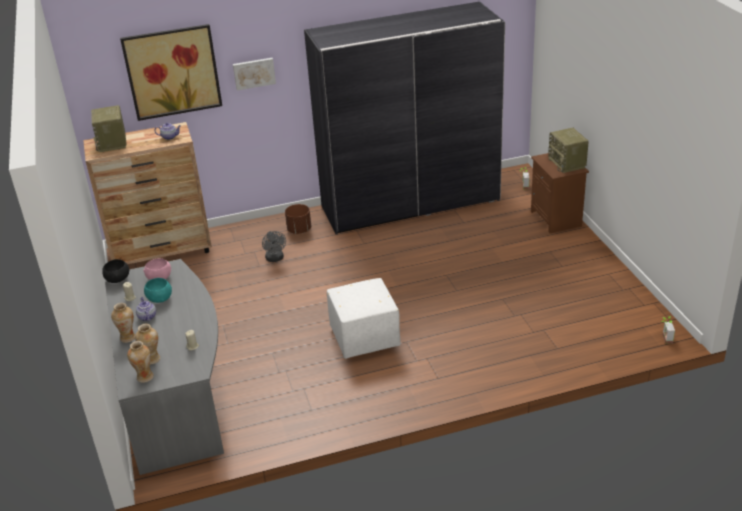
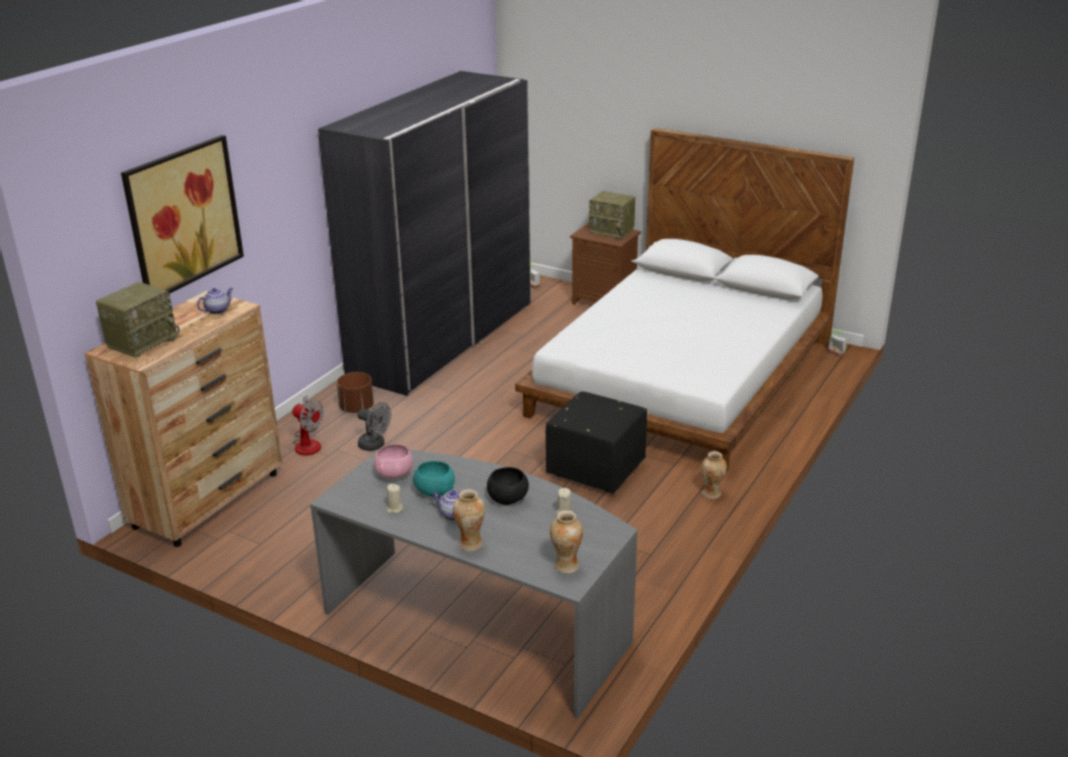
camera: 45 degrees left, 5 degrees down
radio [91,105,127,152] -> radio turned 90 degrees counterclockwise [96,282,180,358]
black bowl [102,259,129,283] -> black bowl moved to [487,467,529,505]
vase [135,324,160,364] -> vase moved to [702,451,727,499]
picture [233,58,276,90] -> none
white ottoman [327,278,401,359] -> black ottoman [546,392,647,493]
none -> fan [292,395,324,456]
none -> white bed [515,128,854,473]

